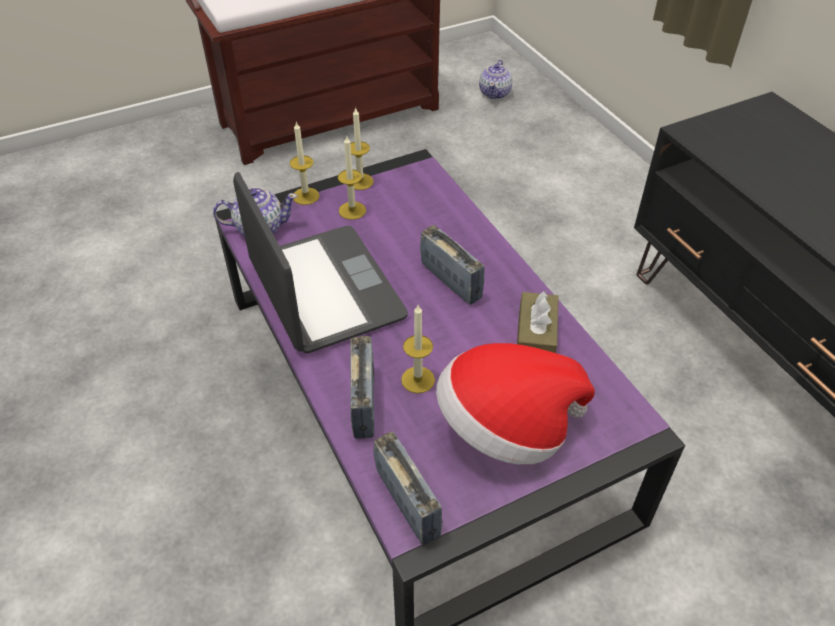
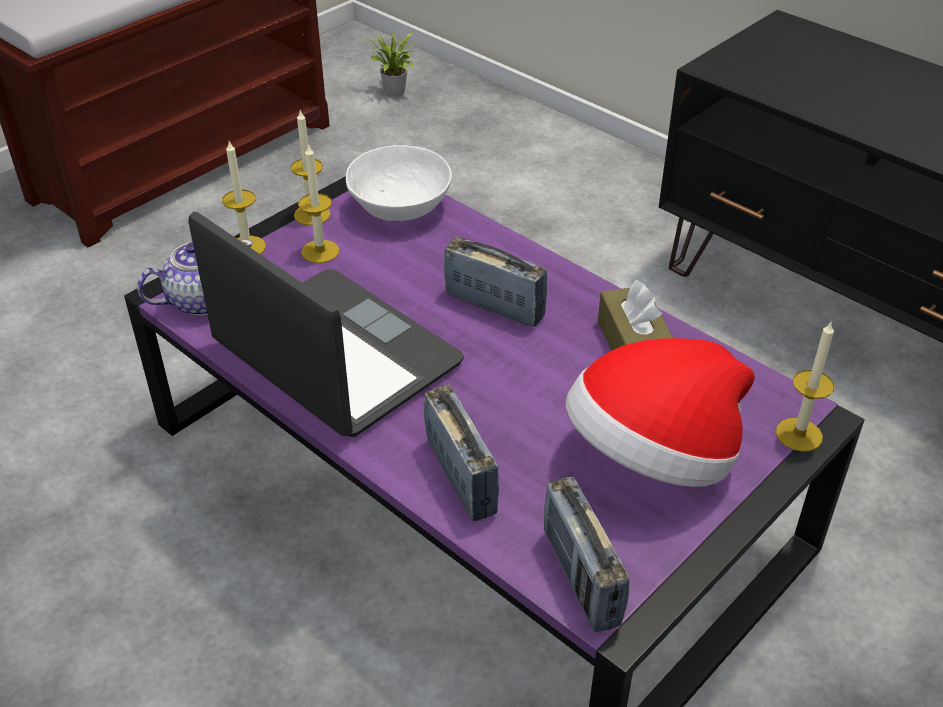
camera: 20 degrees left, 5 degrees down
radio [374,432,443,545] -> radio turned 150 degrees counterclockwise [544,477,629,632]
candle [401,305,435,393] -> candle moved to [776,321,834,452]
teapot [479,60,513,99] -> potted plant [360,31,415,97]
none -> white bowl [346,145,452,221]

